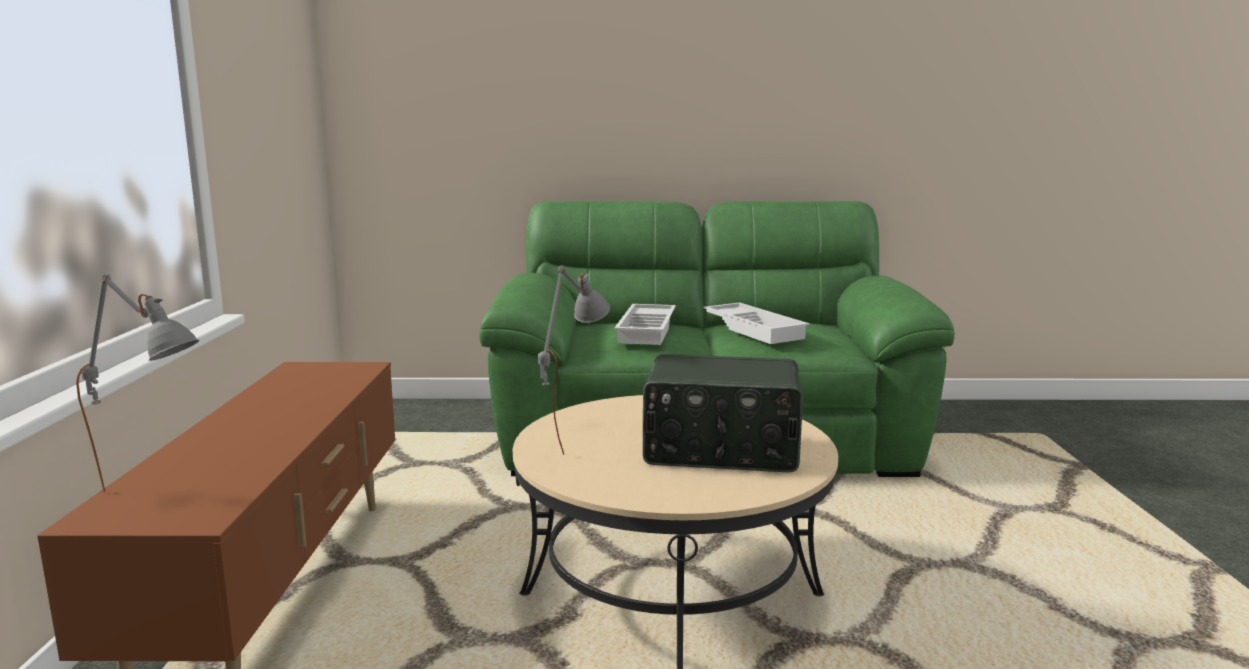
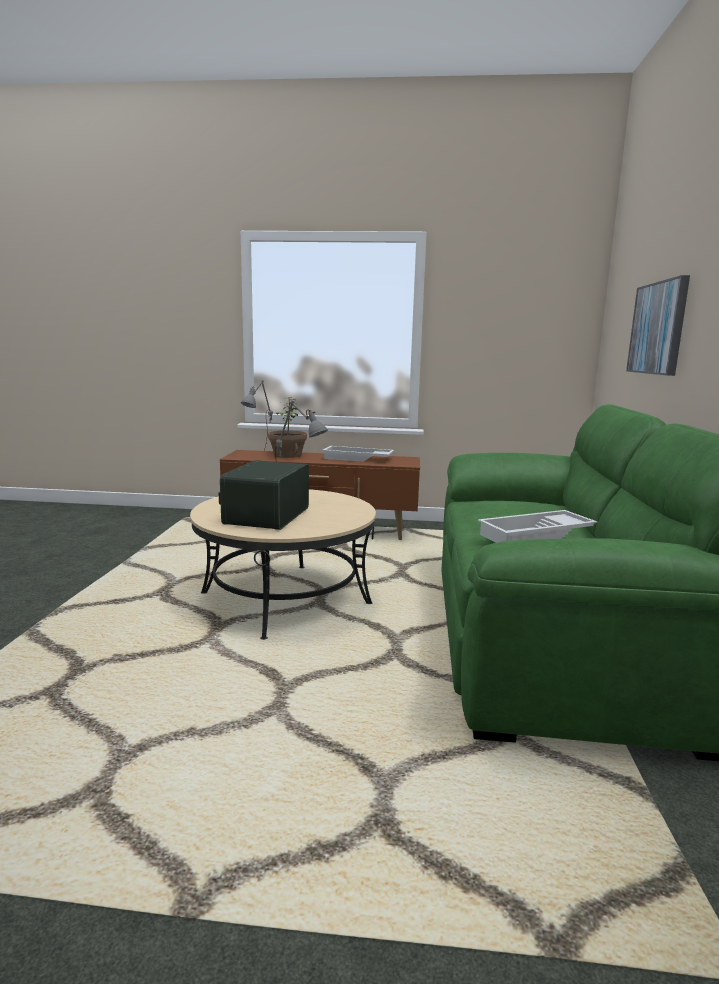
camera: 95 degrees right, 0 degrees up
white tray [614,304,676,345] -> white tray moved to [323,446,394,462]
none -> potted plant [268,397,307,458]
none -> picture [626,275,690,376]

